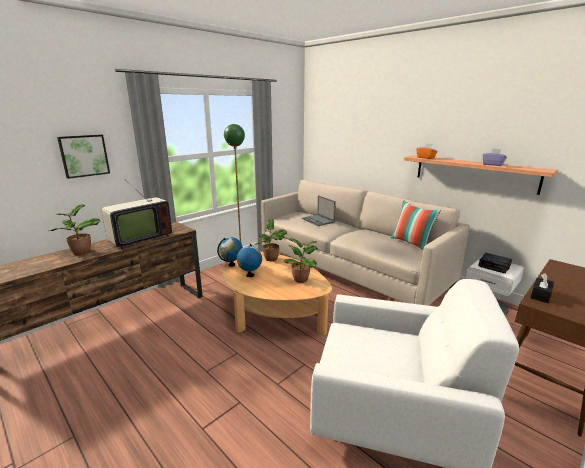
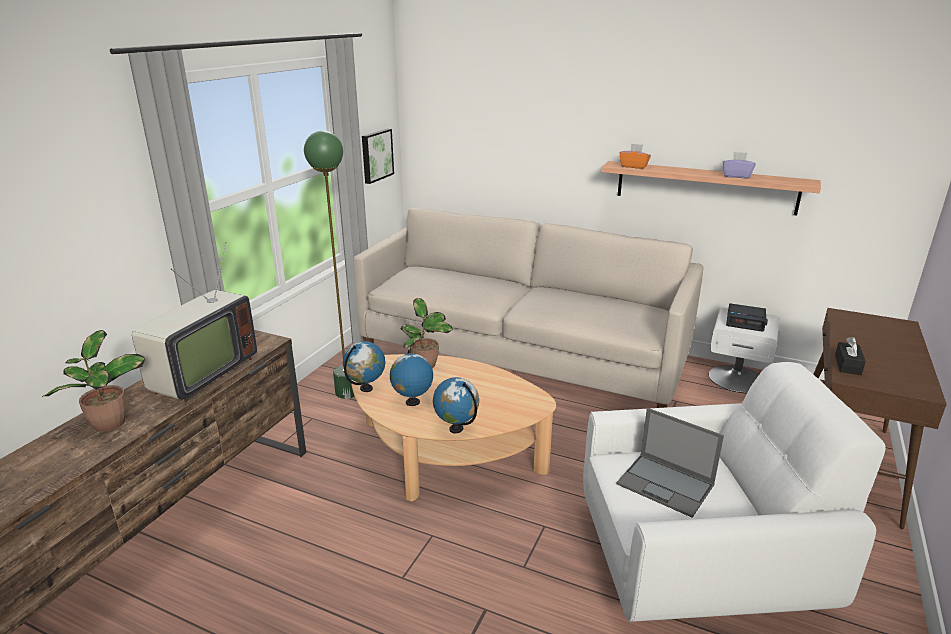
camera: 20 degrees left, 5 degrees up
picture [57,135,110,179] -> picture moved to [362,129,394,184]
potted plant [284,238,318,283] -> none
laptop [302,195,336,226] -> laptop moved to [616,408,724,518]
pillow [391,200,441,250] -> none
none -> globe [433,377,479,433]

